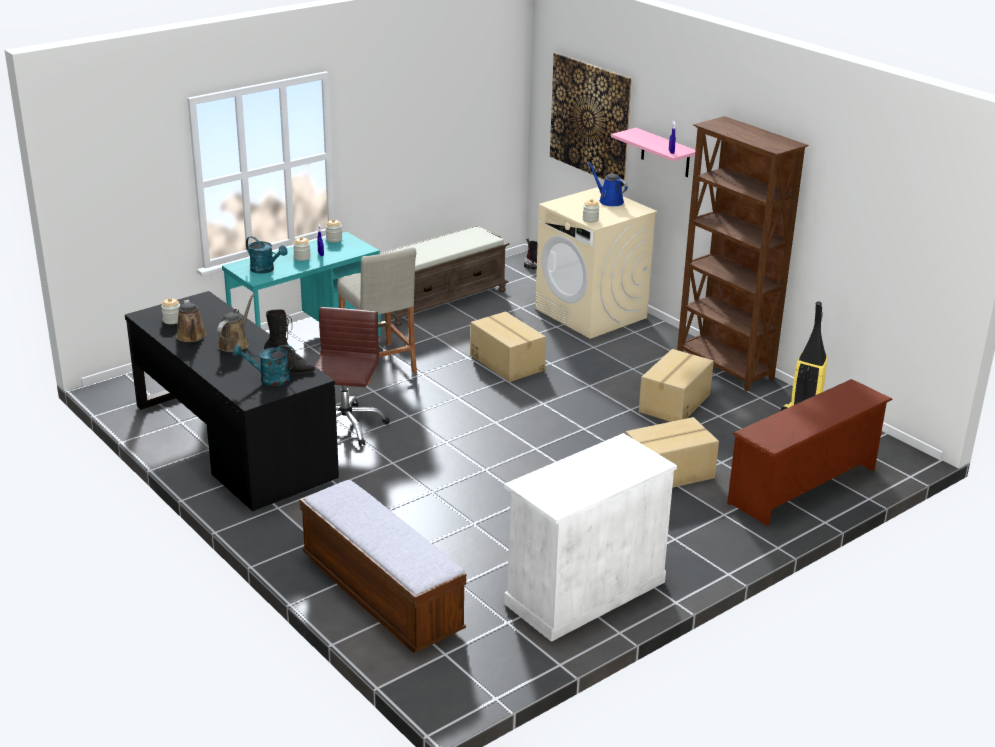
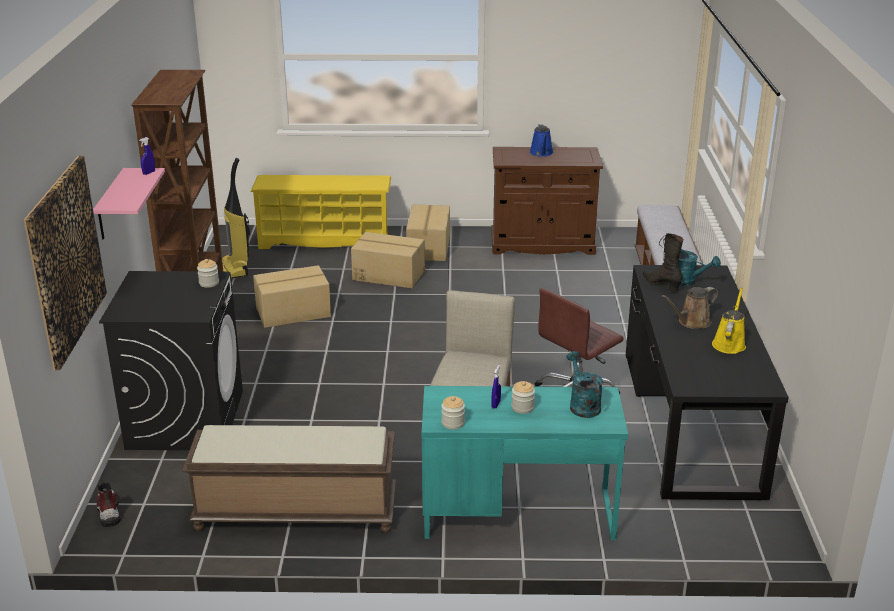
camera: 140 degrees left, 0 degrees up
jar [161,298,180,324] -> none
brown watering can [176,300,207,342] -> yellow watering can [712,288,746,354]
cardboard box [470,312,546,382] -> cardboard box moved to [406,205,450,261]
white cabinet [504,433,677,642] -> brown cabinet [491,147,603,255]
beige washing machine [535,187,657,339] -> black washing machine [99,271,243,450]
blue watering can [588,162,628,206] -> blue watering can moved to [530,124,553,157]
brown shoe rack [727,379,893,526] -> yellow shoe rack [250,175,391,249]

